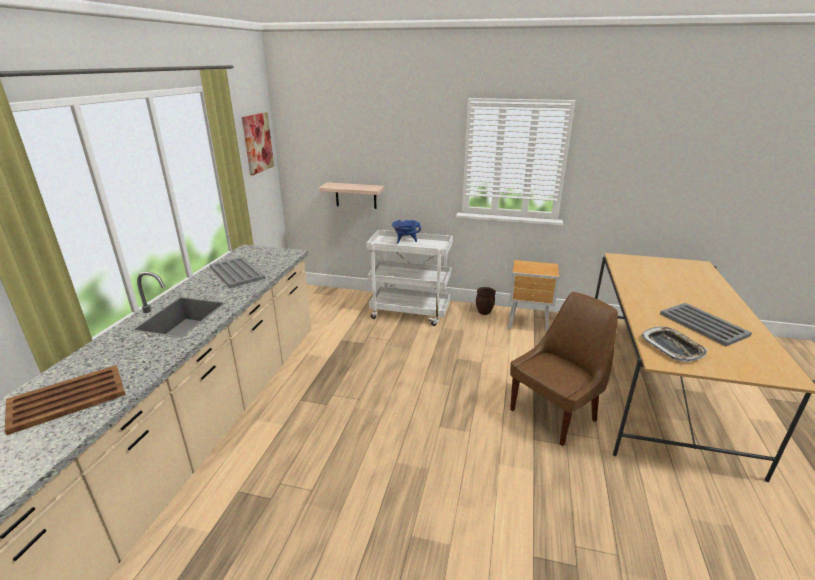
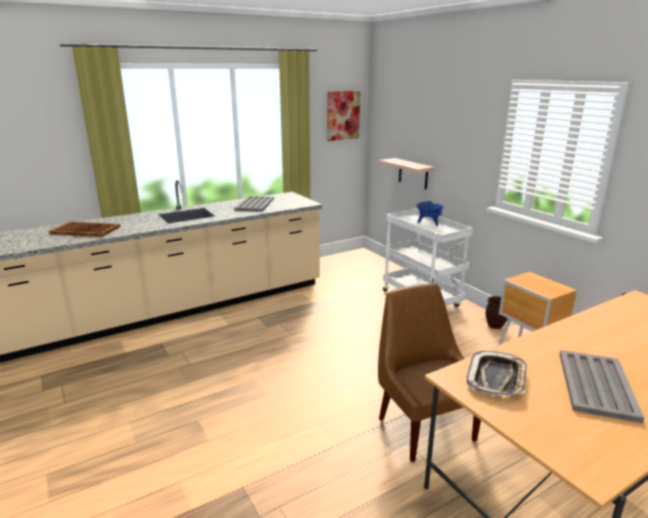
camera: 45 degrees right, 5 degrees down
brown chair [510,292,618,446] -> brown chair turned 120 degrees counterclockwise [378,284,481,462]

